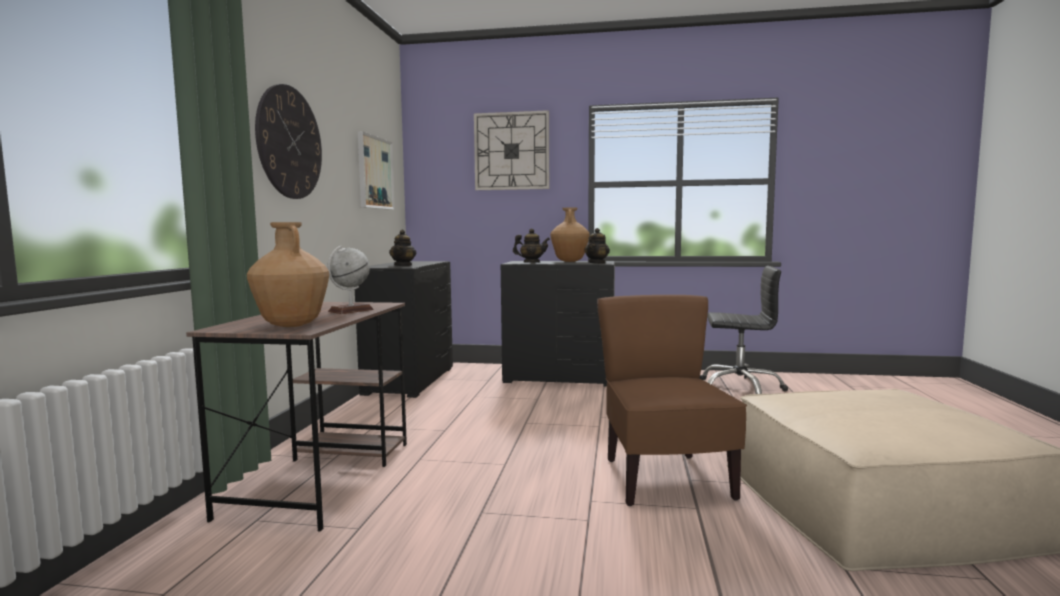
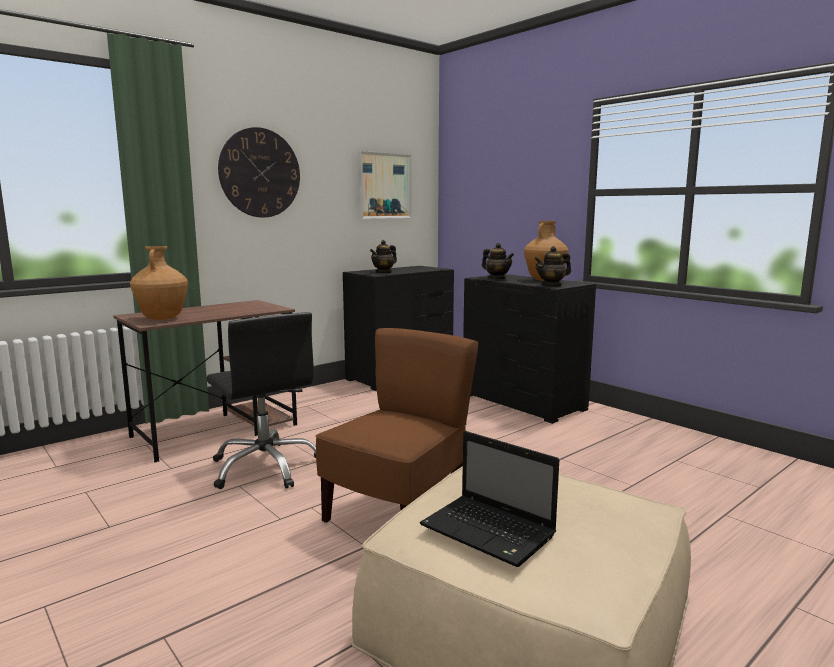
camera: 40 degrees right, 5 degrees up
globe [327,246,374,314] -> none
wall clock [474,110,549,190] -> none
black office chair [699,266,788,394] -> black office chair moved to [206,312,316,489]
none -> laptop [420,431,559,567]

